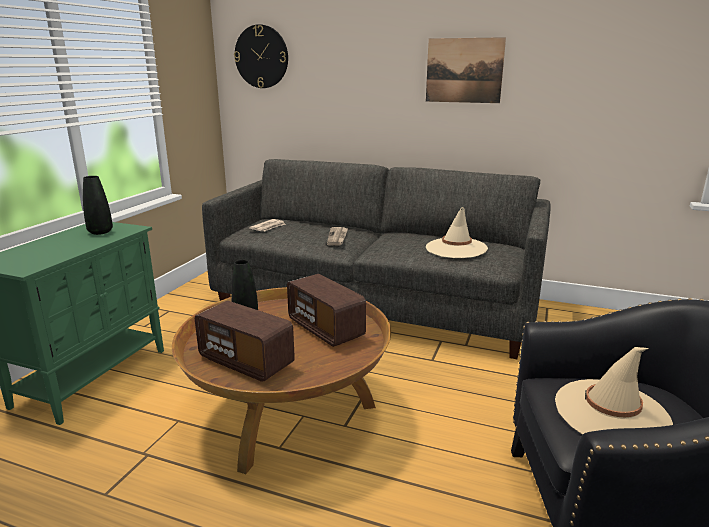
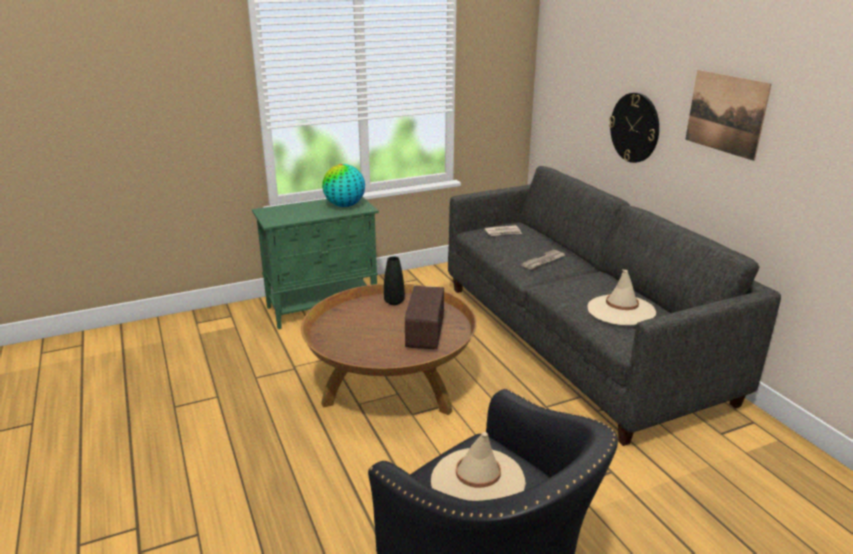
camera: 45 degrees right, 5 degrees up
black vase [83,176,113,235] -> globe [322,164,365,207]
radio [195,301,295,382] -> none
wall clock [234,24,288,88] -> wall clock moved to [609,93,659,163]

